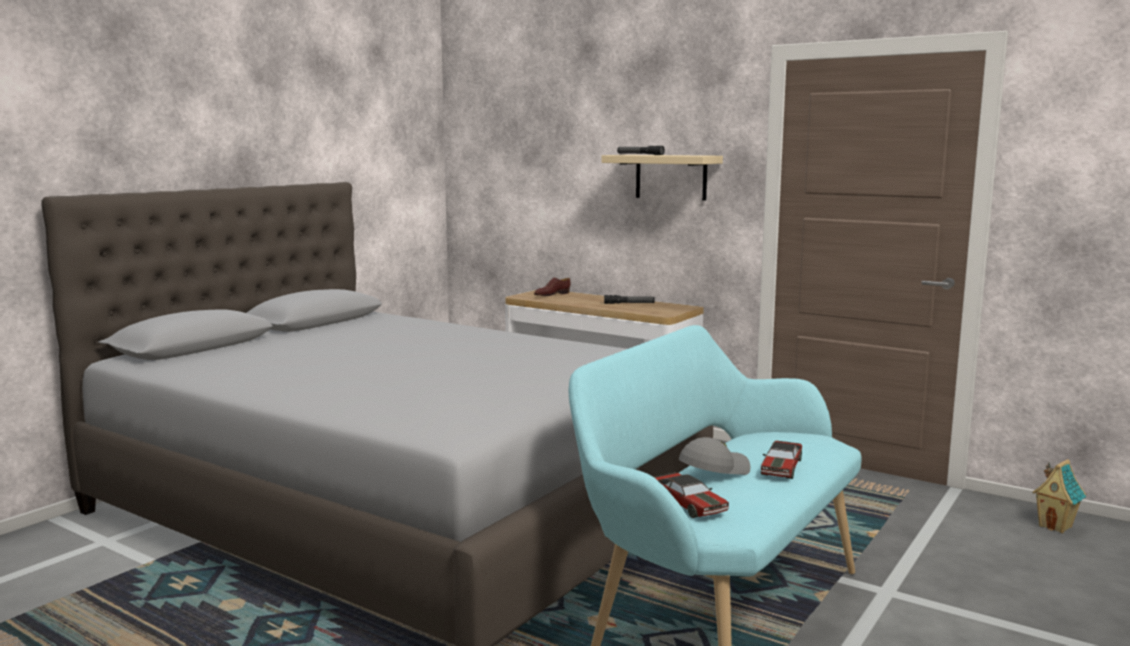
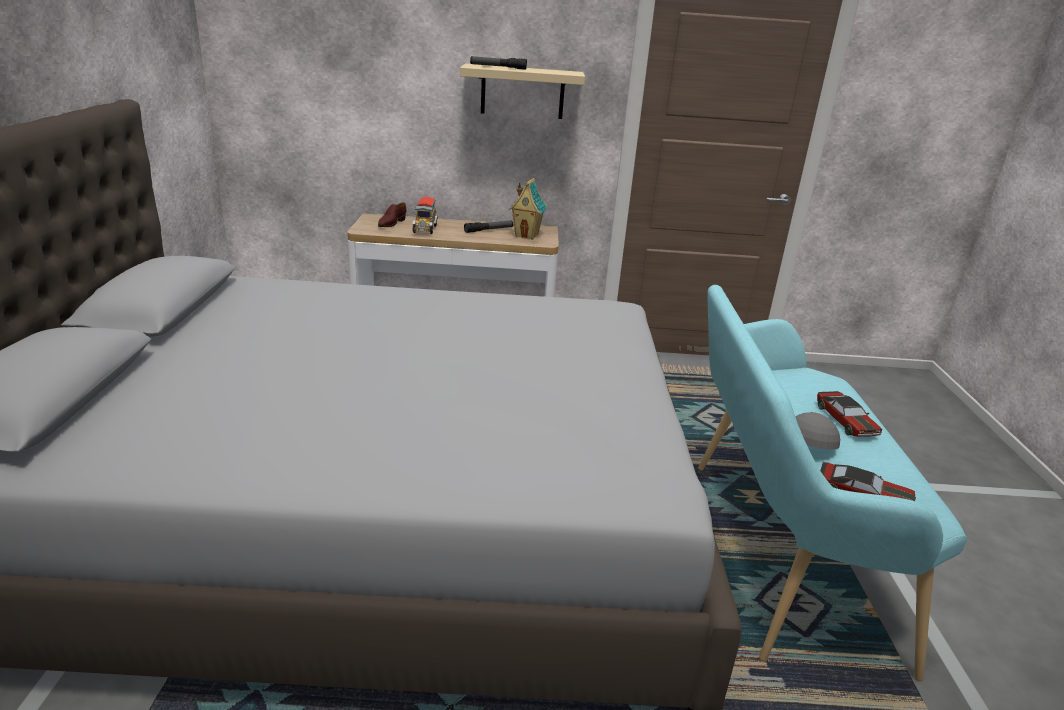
camera: 35 degrees left, 15 degrees up
toy house [1032,459,1086,533] -> toy house moved to [509,178,547,240]
none -> toy truck [412,197,438,234]

